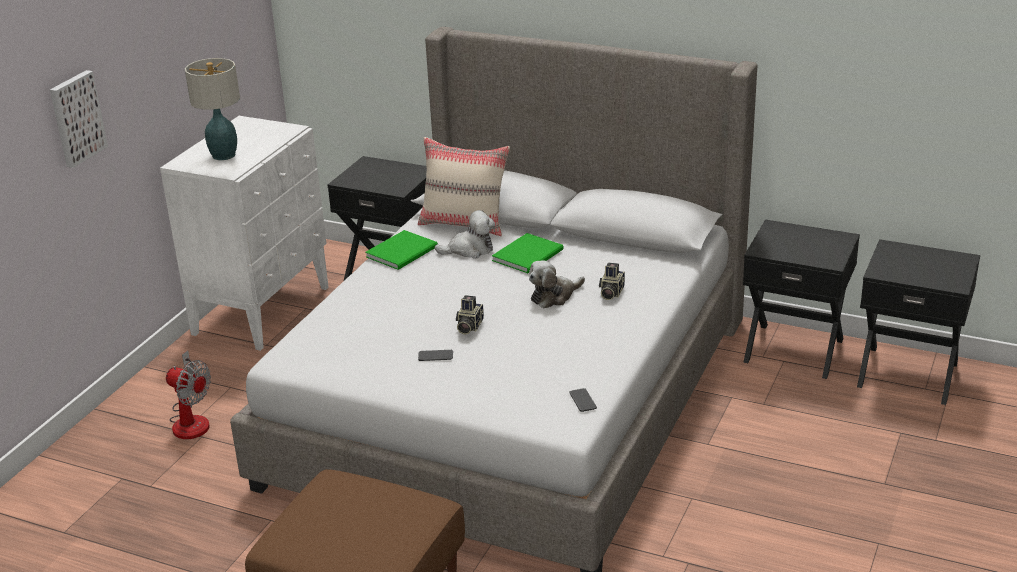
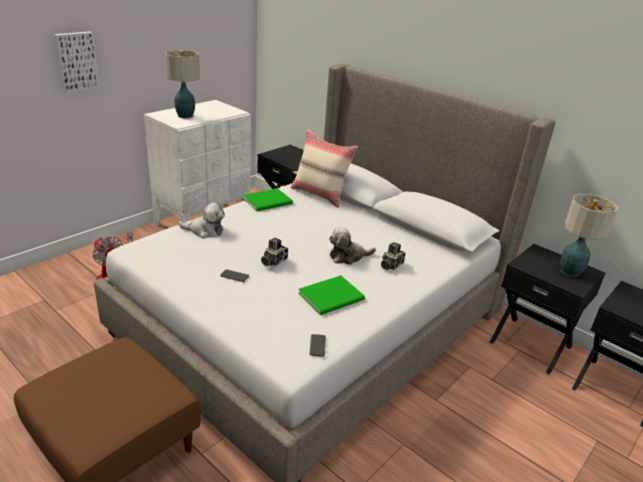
camera: 15 degrees right, 0 degrees up
plush toy [434,210,495,259] -> plush toy moved to [178,202,225,239]
green book [492,233,563,273] -> green book moved to [299,275,365,315]
none -> table lamp [560,194,618,277]

